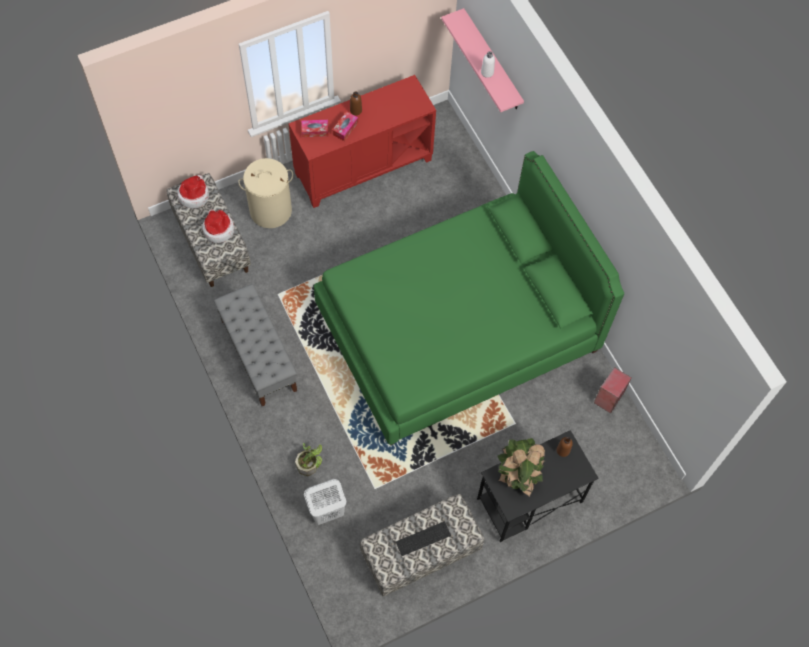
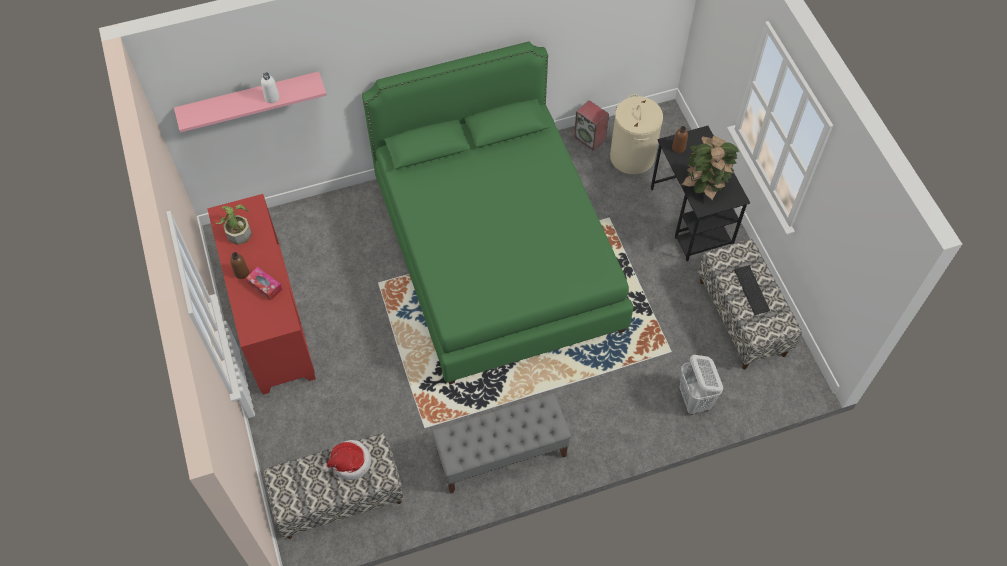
camera: 80 degrees left, 5 degrees down
hat [177,175,209,208] -> none
beige laundry basket [238,158,293,228] -> beige laundry basket moved to [610,94,663,174]
potted plant [295,443,322,476] -> potted plant moved to [215,204,252,245]
tissue box [301,120,329,137] -> none

